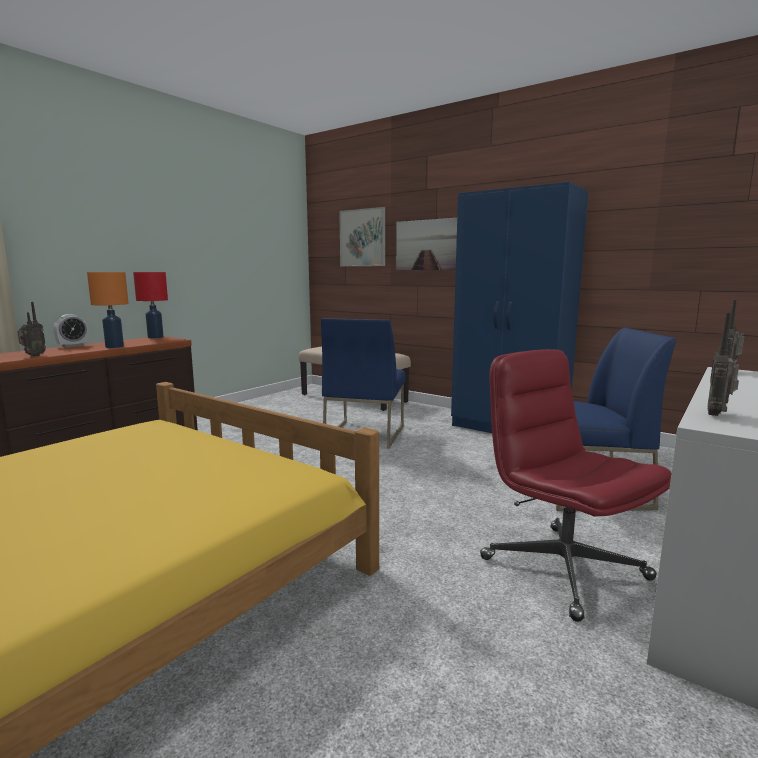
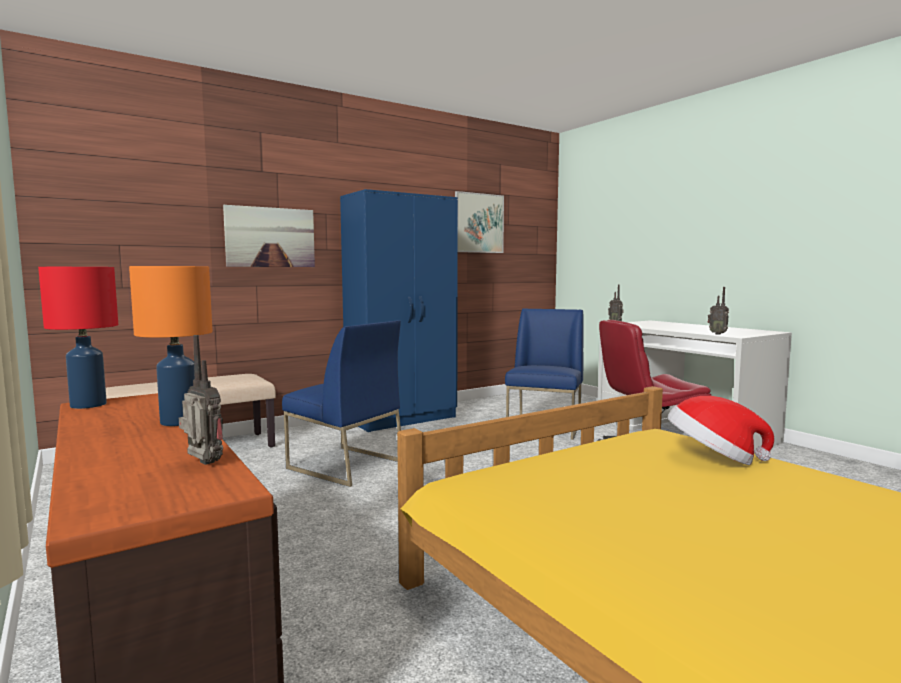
camera: 70 degrees left, 5 degrees down
alarm clock [53,314,89,348] -> none
picture [339,207,385,266] -> picture moved to [455,191,504,253]
none -> hat [668,396,774,465]

